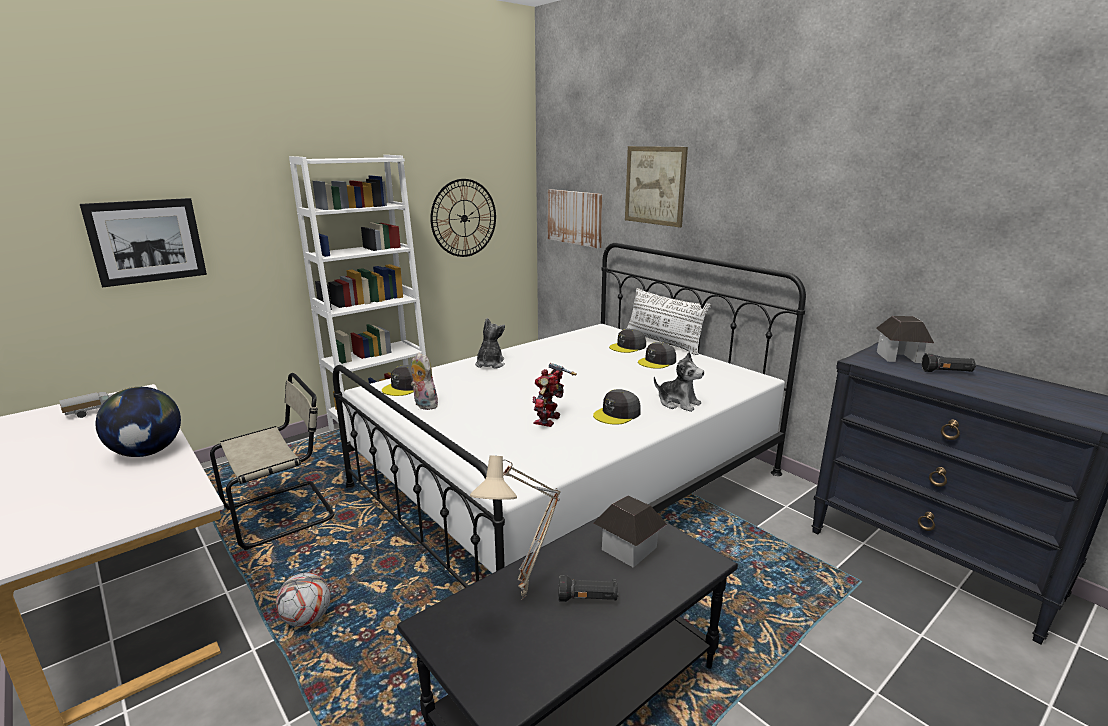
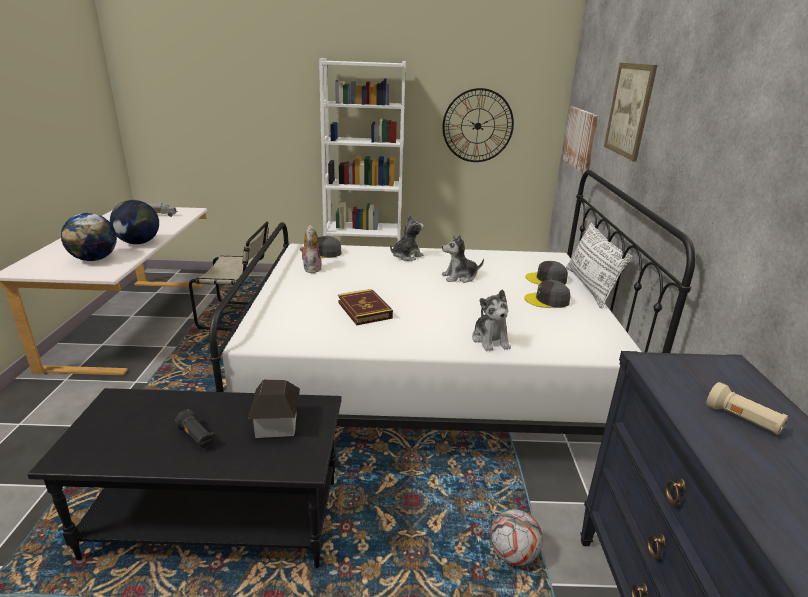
camera: 40 degrees right, 5 degrees up
picture [80,198,207,287] -> none
football [276,573,331,627] -> football moved to [490,509,543,566]
beige table lamp [470,455,561,600] -> none
toy robot [533,363,577,427] -> book [338,289,393,326]
grey cap [593,389,641,425] -> none
toy house [876,316,934,363] -> none
black flashlight [921,353,976,372] -> beige flashlight [706,382,788,435]
none -> globe [61,213,117,261]
none -> plush toy [442,235,484,283]

